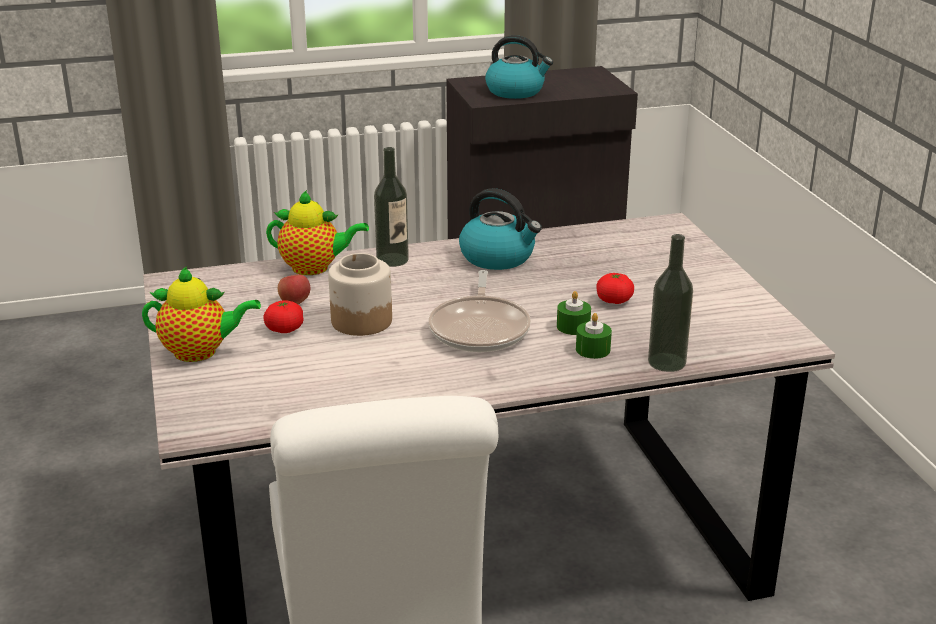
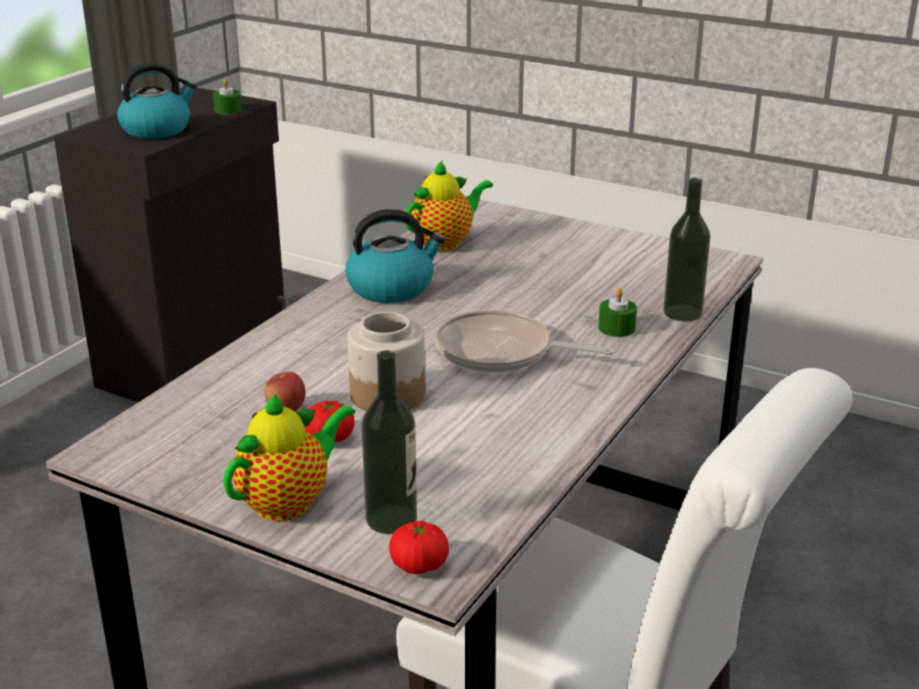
camera: 45 degrees left, 0 degrees up
teapot [266,190,369,275] -> teapot moved to [406,160,493,251]
bottle [374,147,409,267] -> bottle moved to [362,350,417,534]
frying pan [429,270,531,352] -> frying pan turned 150 degrees clockwise [435,310,614,373]
green candle [557,291,591,335] -> green candle moved to [213,79,241,114]
tomato [596,273,634,304] -> tomato moved to [389,521,449,574]

